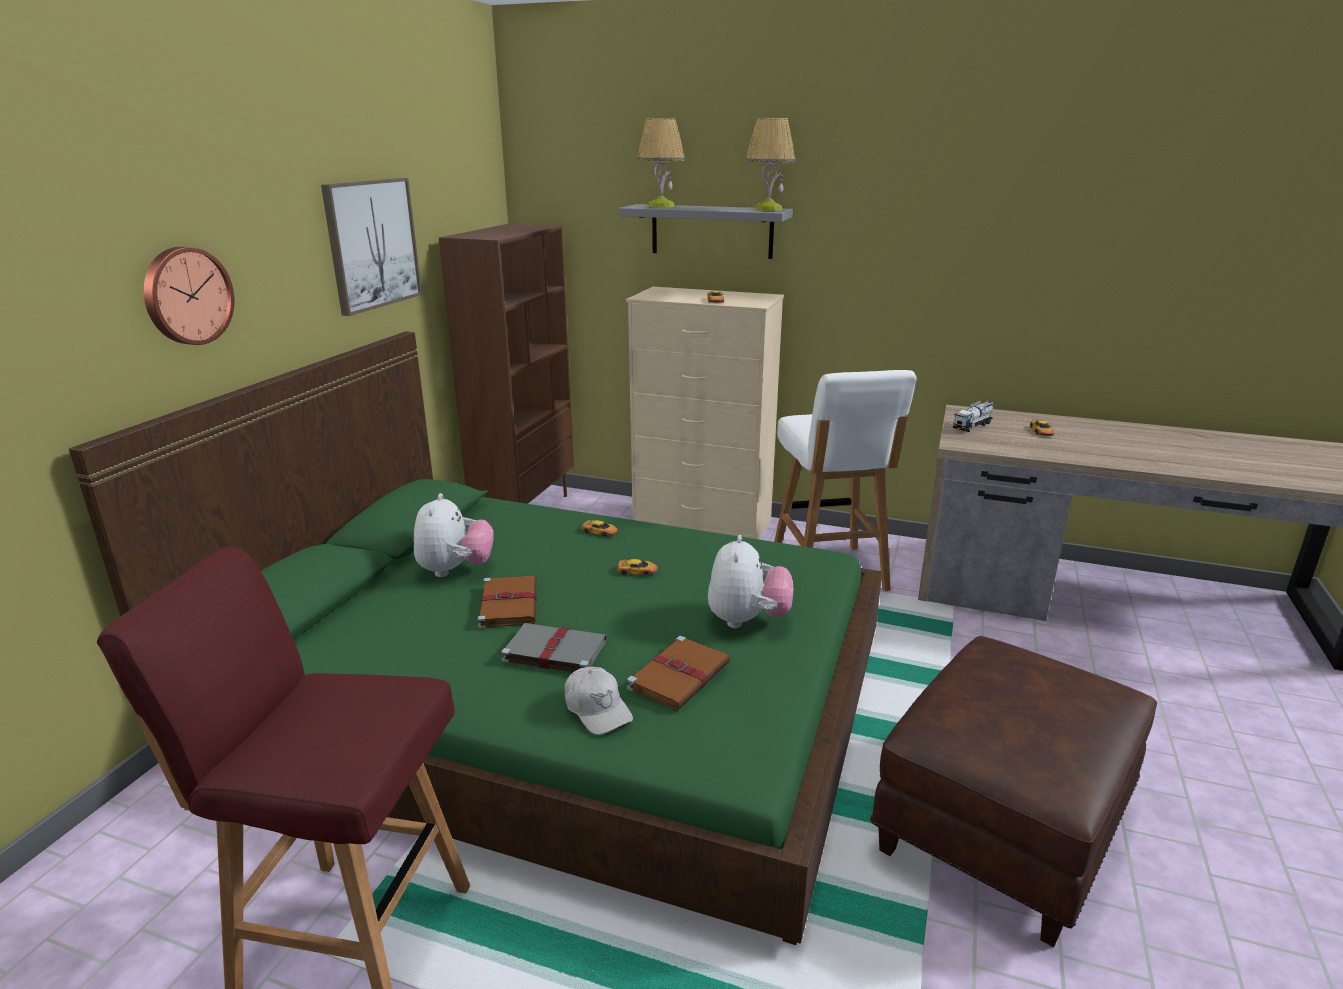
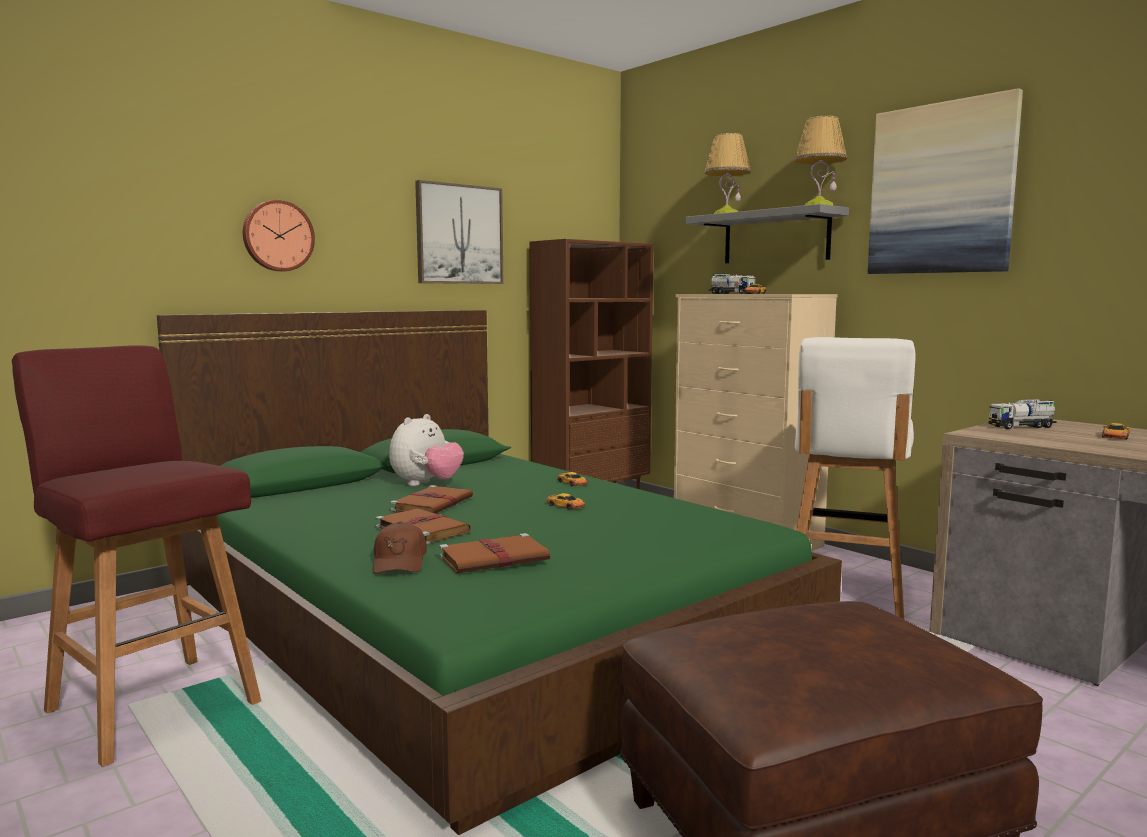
camera: 30 degrees right, 15 degrees down
grey book [499,623,607,672] -> brown book [375,508,471,544]
white cap [564,666,633,735] -> brown cap [373,522,427,574]
plush toy [708,535,793,628] -> none
none -> toy truck [709,274,756,294]
none -> picture [868,88,1023,274]

